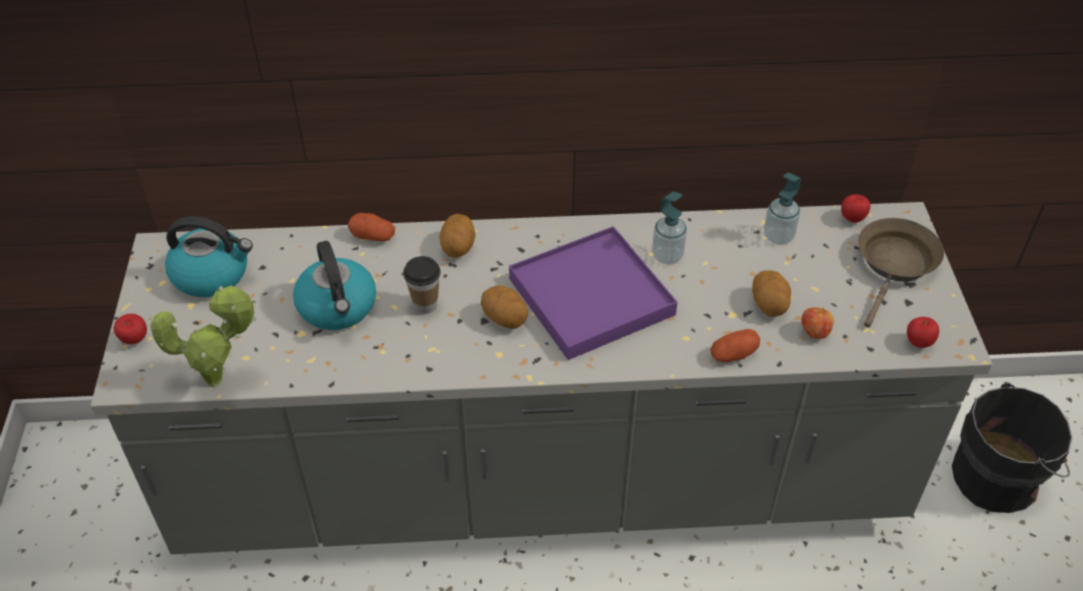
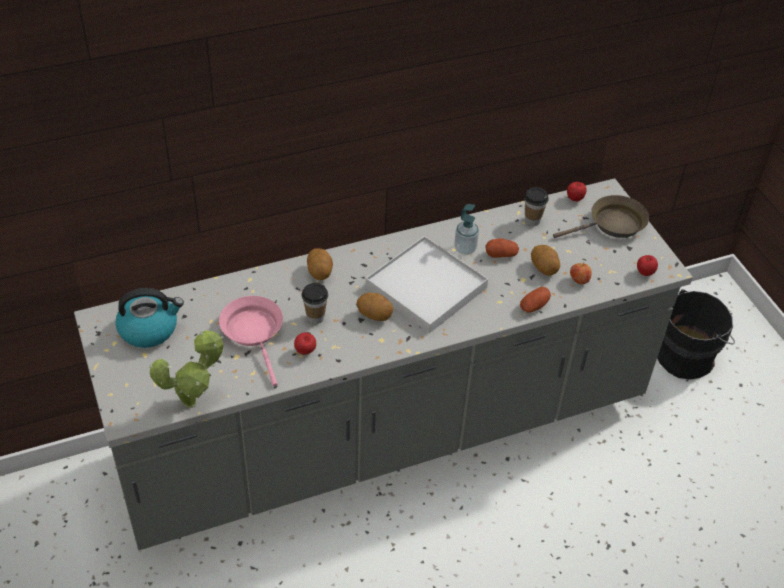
camera: 20 degrees left, 0 degrees up
apple [113,314,147,344] -> apple moved to [294,332,316,355]
kettle [293,241,376,330] -> pink frying pan [219,296,283,386]
potato [348,213,395,242] -> potato moved to [486,238,519,258]
purple tray [509,226,678,360] -> white tray [365,236,488,333]
soap dispenser [764,173,801,245] -> cup [524,187,549,226]
brown frying pan [858,218,944,328] -> brown frying pan turned 60 degrees clockwise [553,195,649,238]

